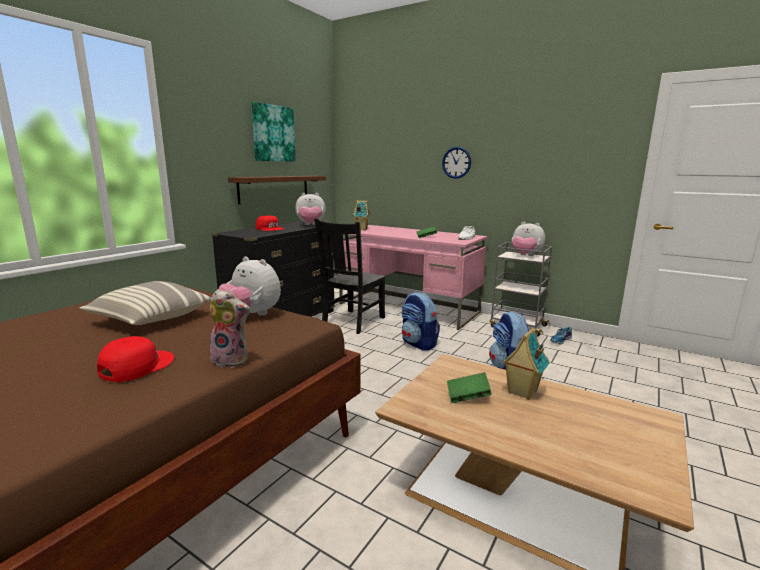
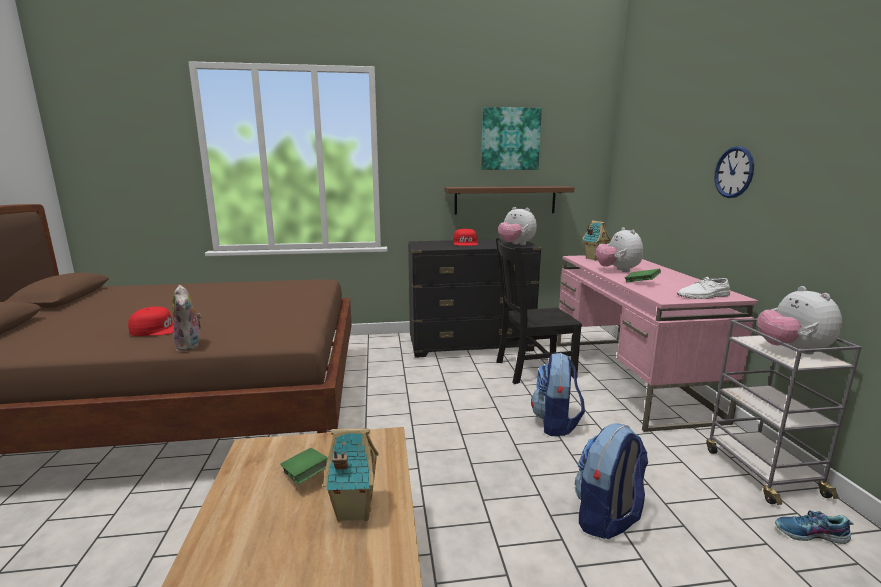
camera: 50 degrees right, 0 degrees up
pillow [80,281,212,325] -> none
plush toy [218,257,281,315] -> plush toy moved to [596,227,643,272]

